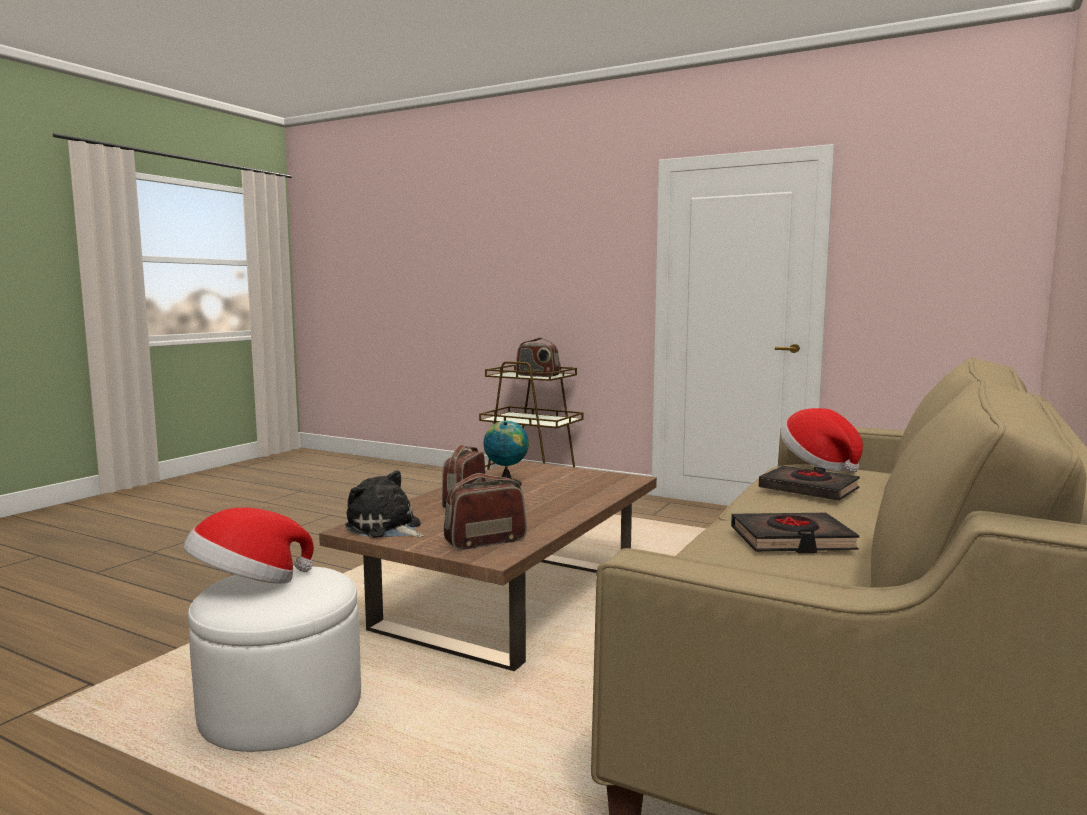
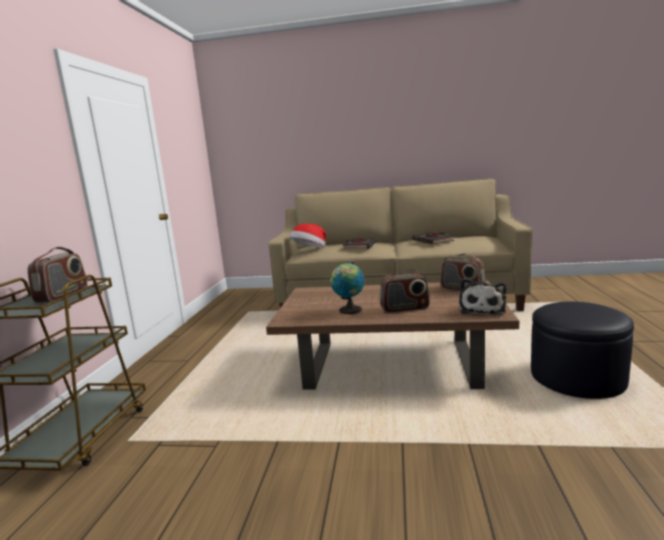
camera: 110 degrees left, 5 degrees up
hat [184,508,314,584] -> none
white ottoman [188,566,361,752] -> black ottoman [531,302,634,399]

